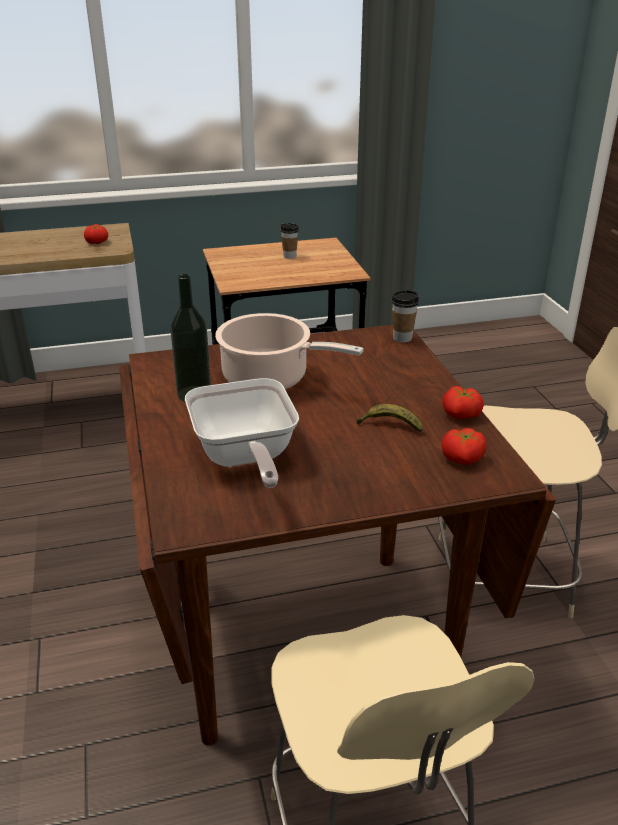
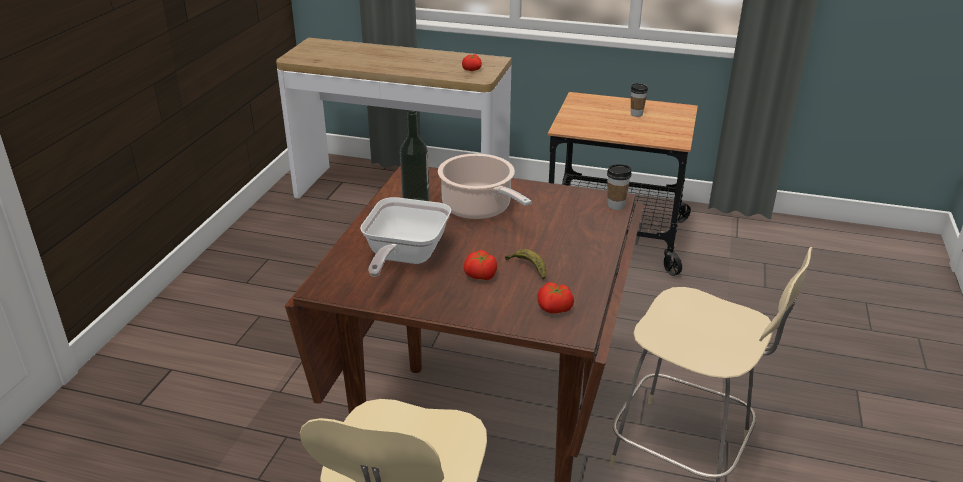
camera: 30 degrees right, 0 degrees up
tomato [442,386,484,419] -> tomato moved to [464,250,497,280]

